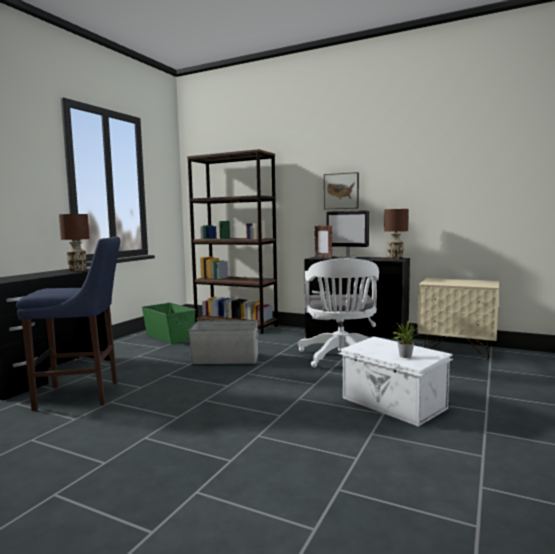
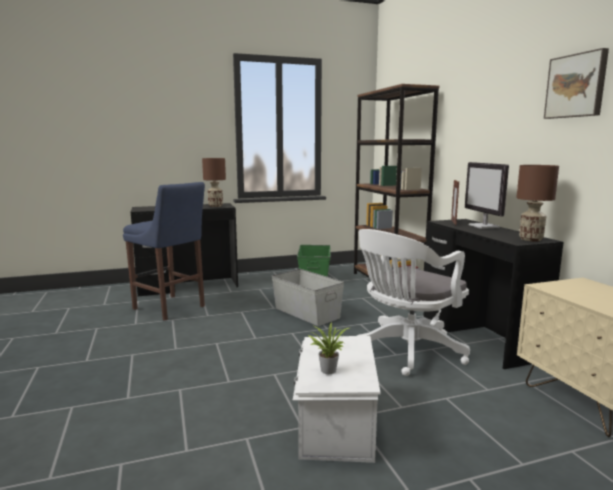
camera: 45 degrees right, 5 degrees up
picture [324,172,359,210] -> picture moved to [544,48,609,119]

